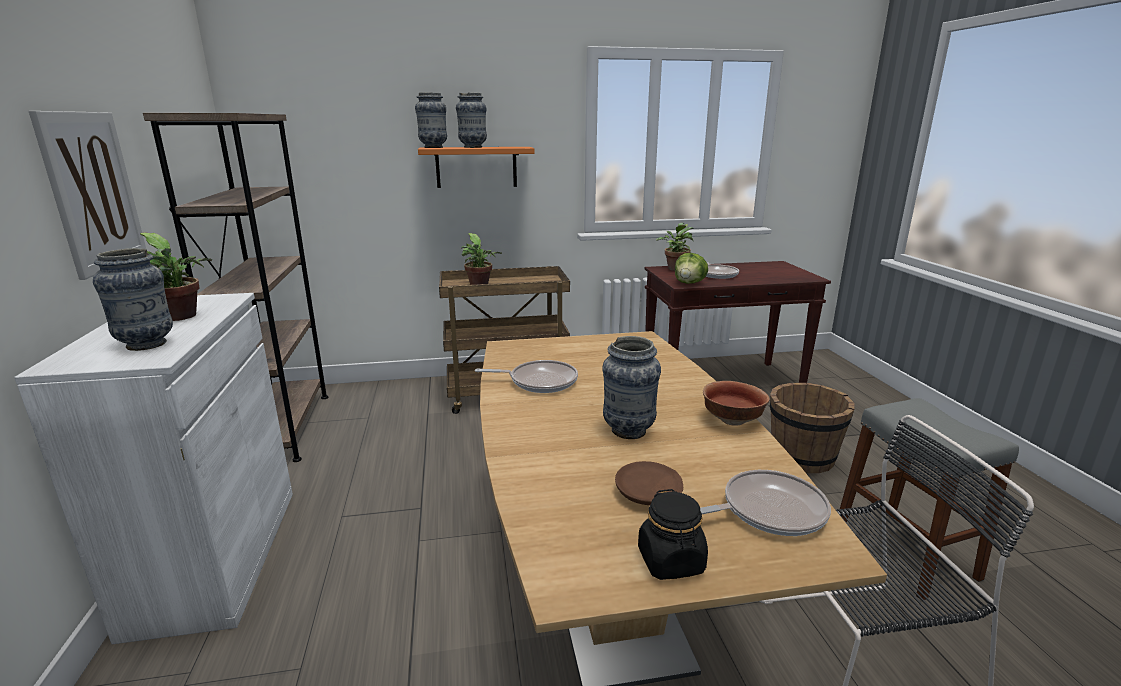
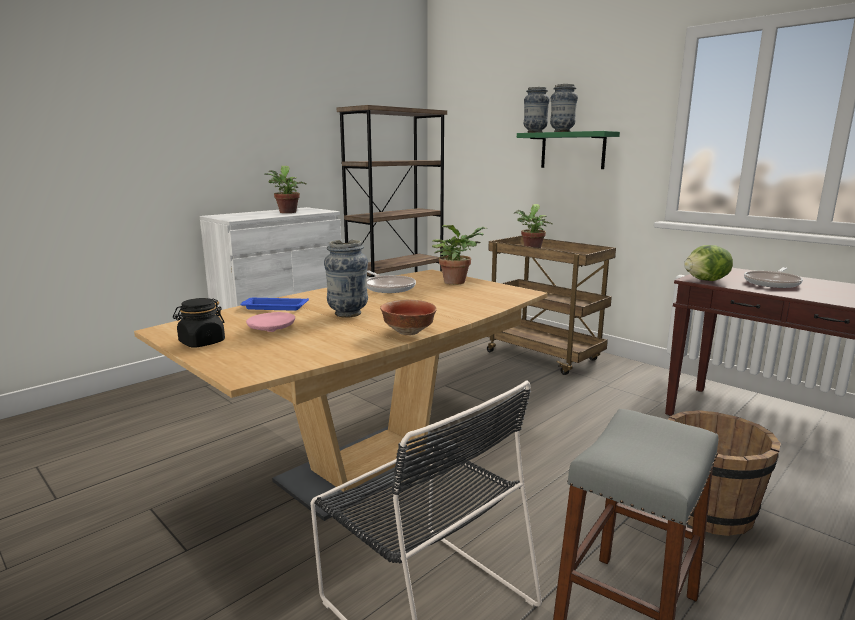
camera: 55 degrees right, 5 degrees down
picture [29,111,146,280] -> none
vase [93,248,173,351] -> none
orange shelf [418,147,535,188] -> green shelf [517,131,620,169]
brown plate [615,461,683,505] -> pink plate [246,312,295,332]
potted plant [656,223,694,271] -> potted plant moved to [432,225,487,285]
frying pan [700,470,831,536] -> none
none -> blue tray [240,298,309,311]

